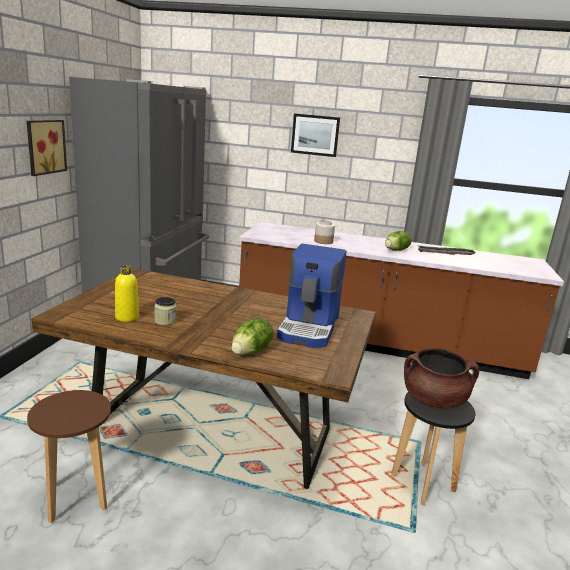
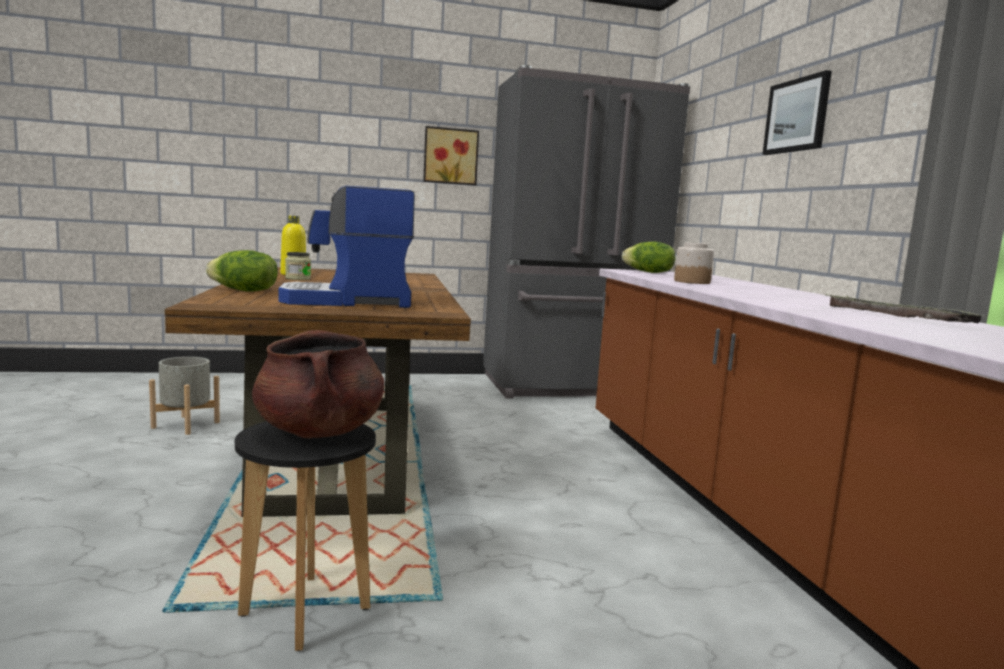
camera: 65 degrees right, 10 degrees down
brown stool [27,390,111,523] -> grey planter [149,357,220,435]
lettuce [385,231,412,251] -> lettuce moved to [622,242,675,273]

